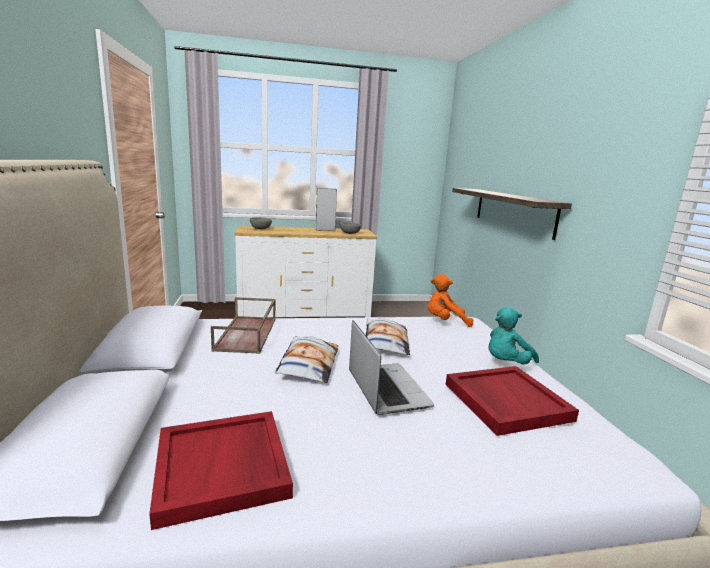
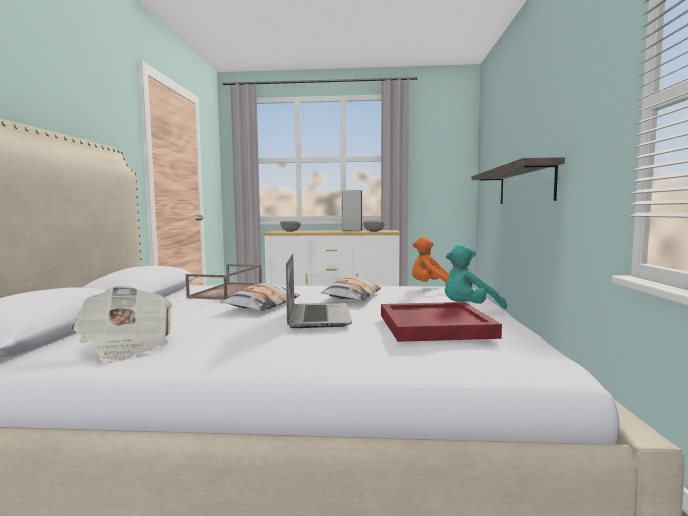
camera: 15 degrees right, 10 degrees down
red tray [149,411,293,530] -> newspaper [72,286,172,363]

